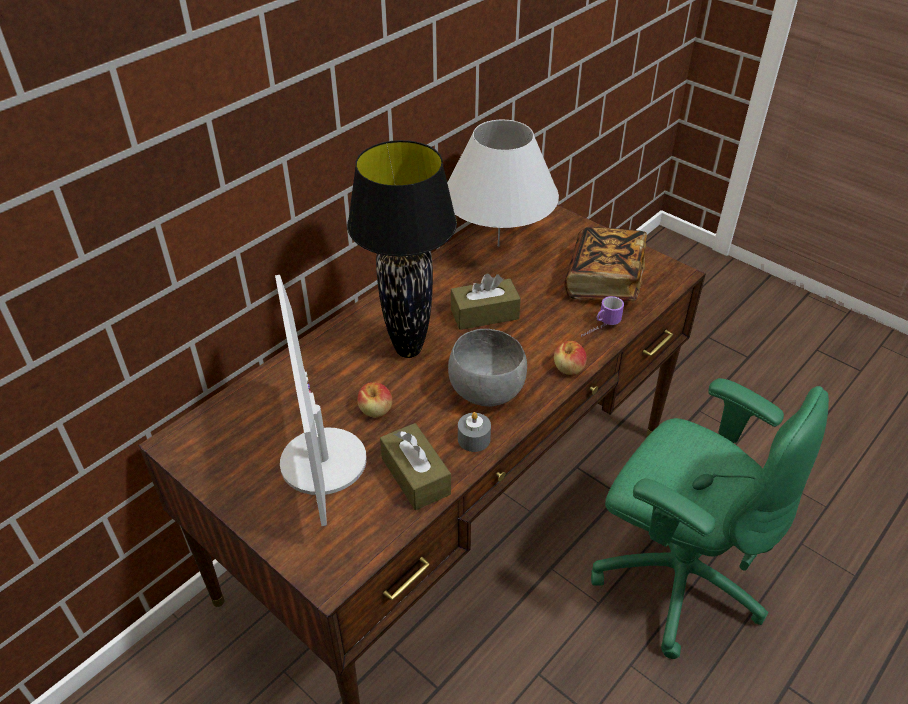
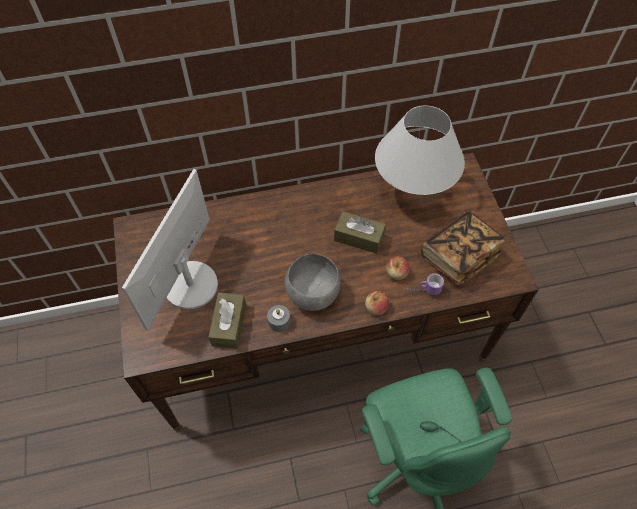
camera: 35 degrees right, 15 degrees up
black table lamp [347,140,457,358] -> none
apple [357,382,393,417] -> apple moved to [386,256,409,280]

